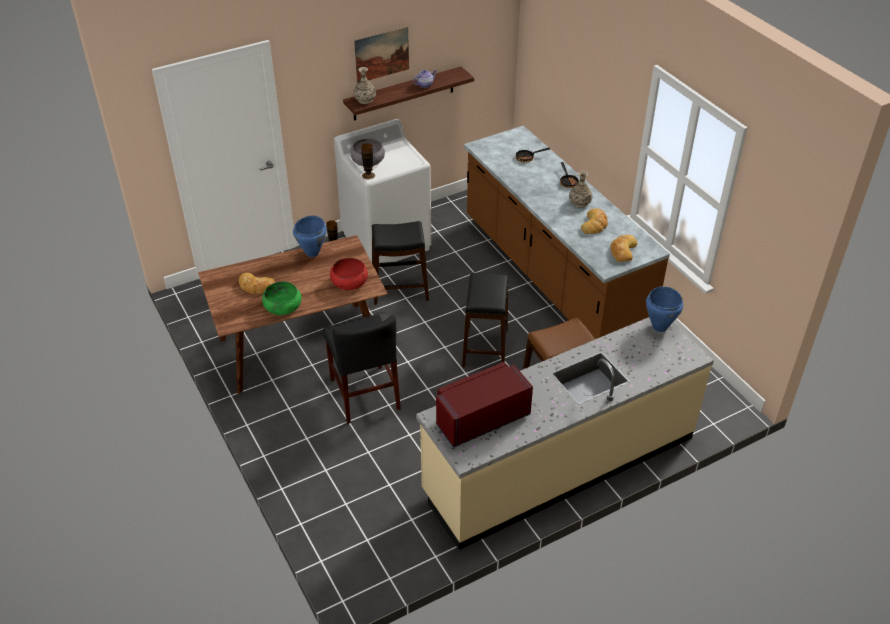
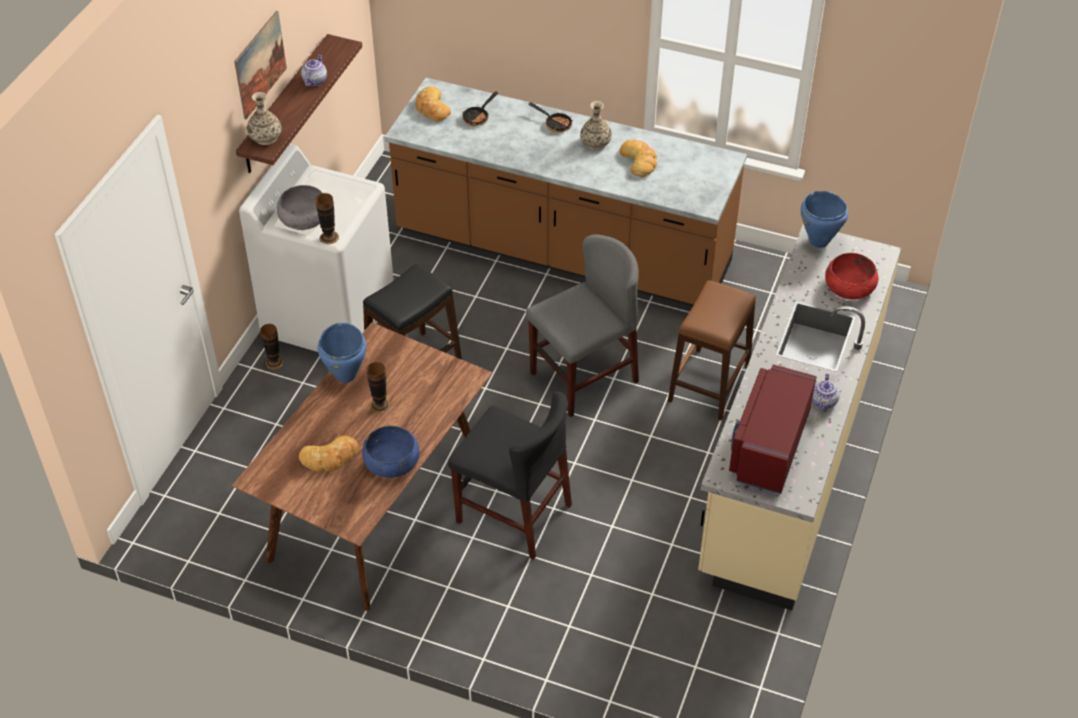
camera: 40 degrees left, 5 degrees up
green bowl [262,282,302,315] -> blue bowl [362,426,419,478]
red bowl [330,258,368,290] -> red bowl moved to [825,253,878,299]
black stool [462,273,508,367] -> grey chair [526,234,639,417]
bread [610,235,637,262] -> bread moved to [416,86,451,122]
none -> vase [367,362,391,413]
none -> teapot [812,373,840,411]

